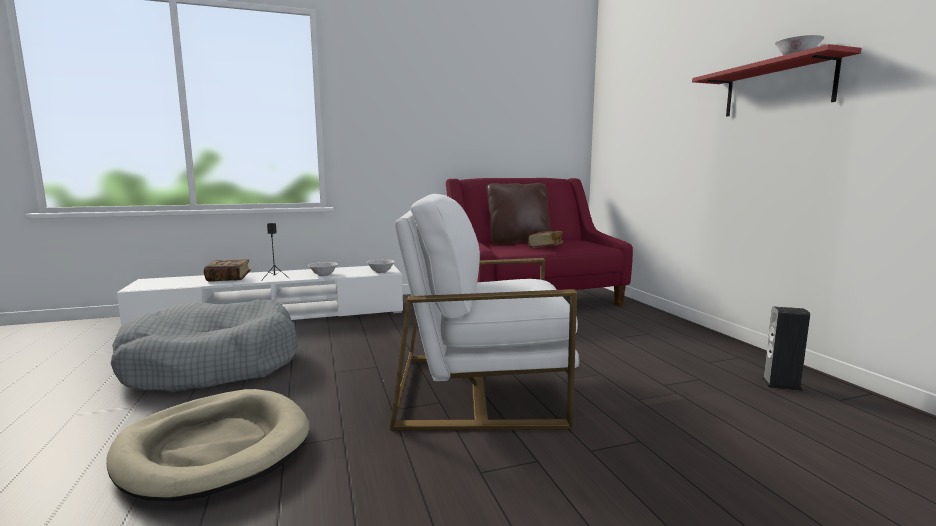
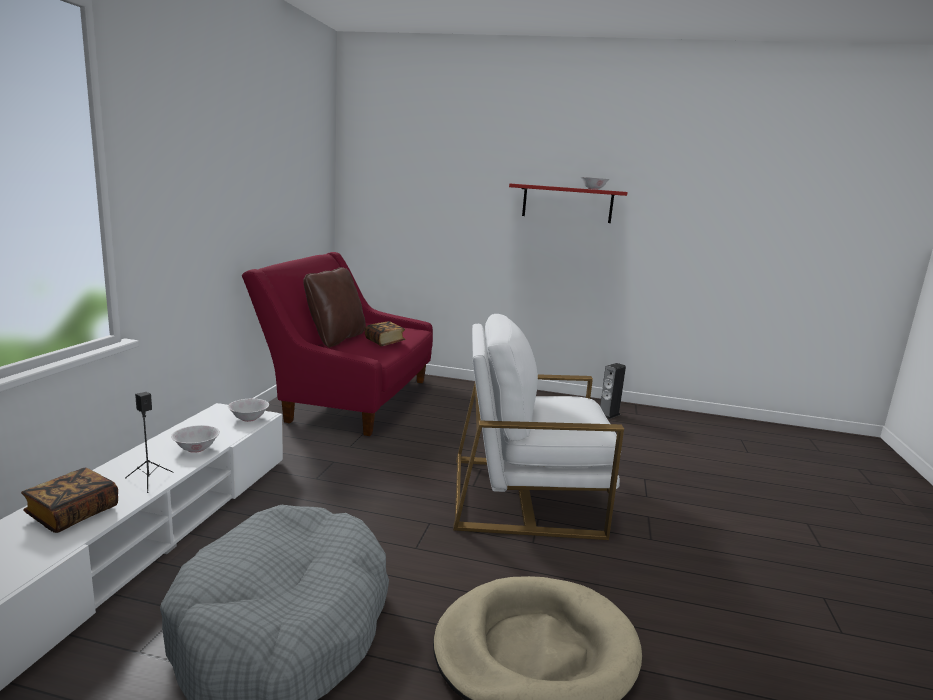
camera: 60 degrees left, 5 degrees up
white armchair [390,194,579,431] -> white armchair turned 60 degrees clockwise [453,314,624,540]

